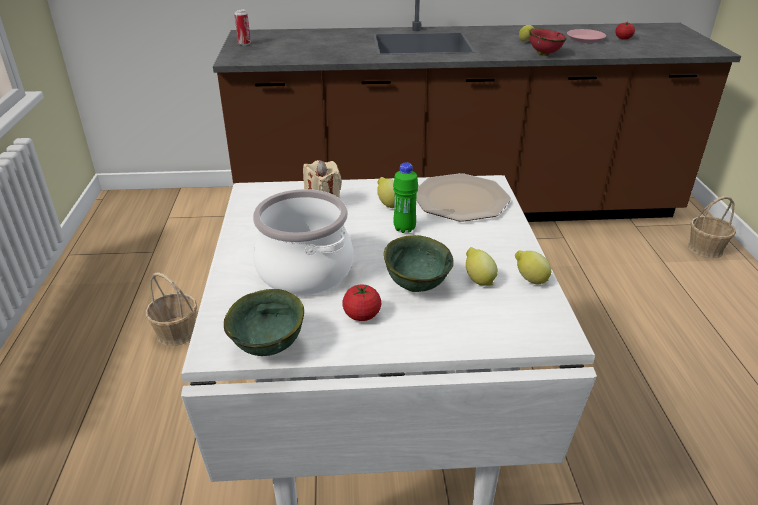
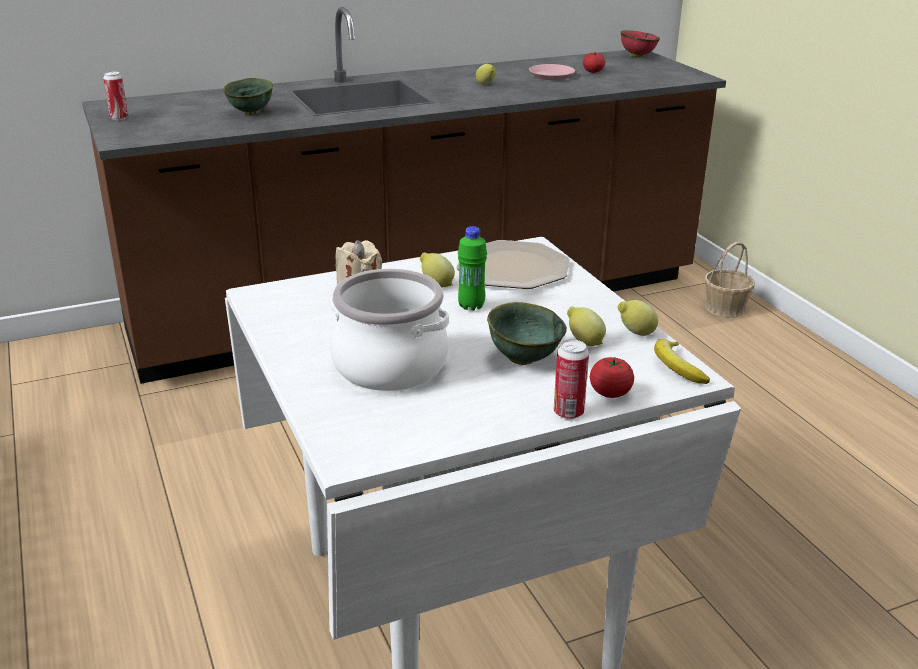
camera: 20 degrees left, 5 degrees down
basket [145,272,197,346] -> none
green bowl [224,289,304,356] -> green bowl moved to [223,78,273,115]
tomato [342,284,381,321] -> tomato moved to [590,357,634,398]
red bowl [529,28,567,56] -> red bowl moved to [621,30,660,58]
none -> can [554,340,589,419]
none -> banana [654,339,710,384]

